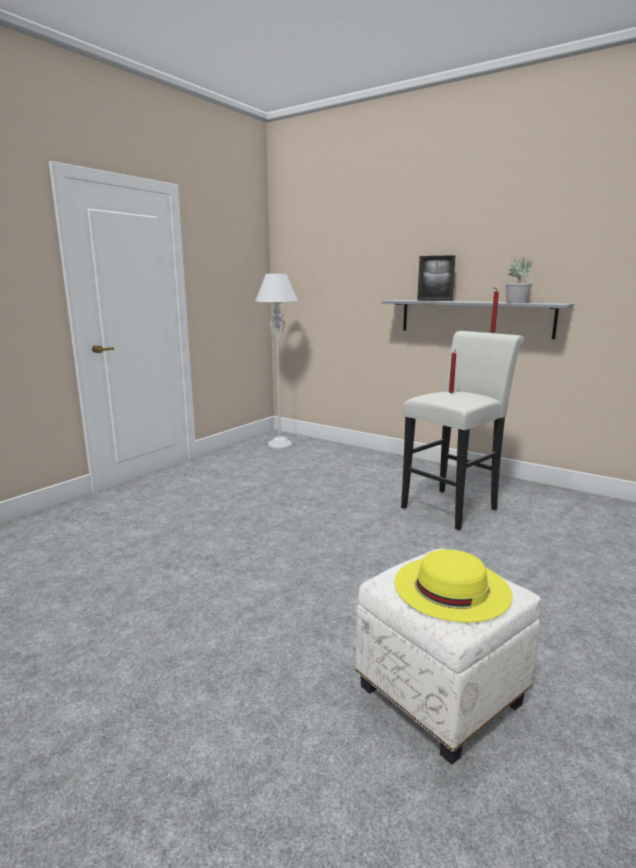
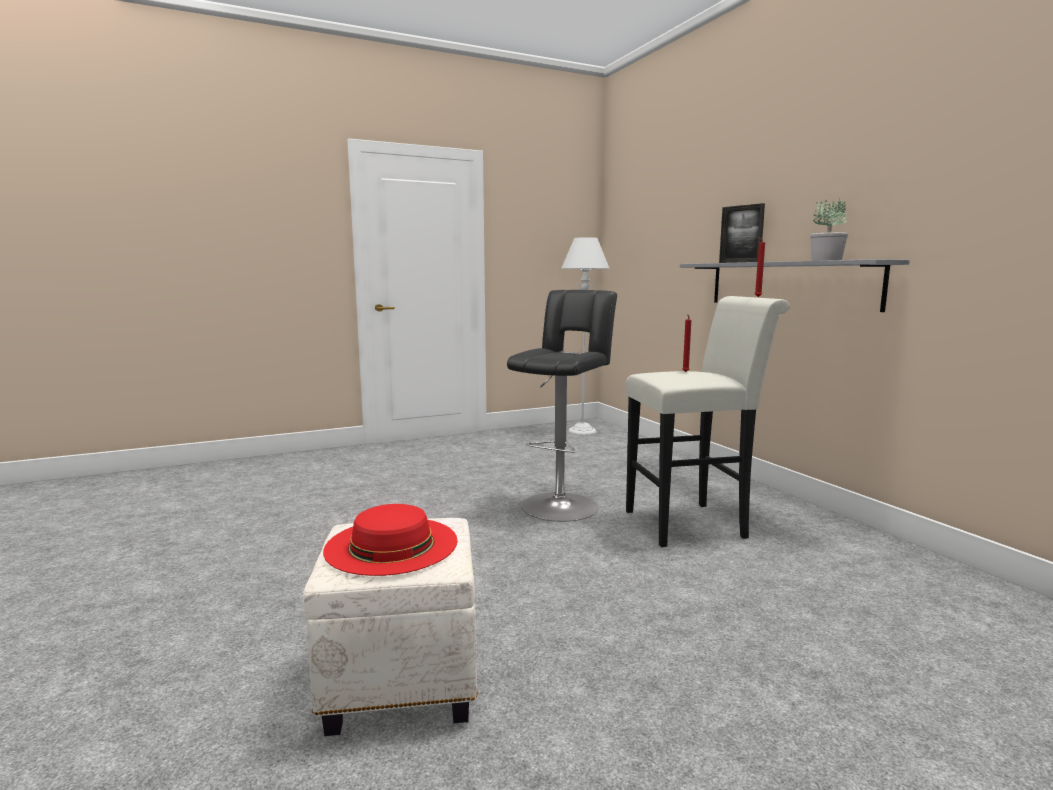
camera: 30 degrees right, 5 degrees down
yellow hat [394,549,513,623] -> red hat [323,504,458,576]
none -> black stool [507,290,617,522]

